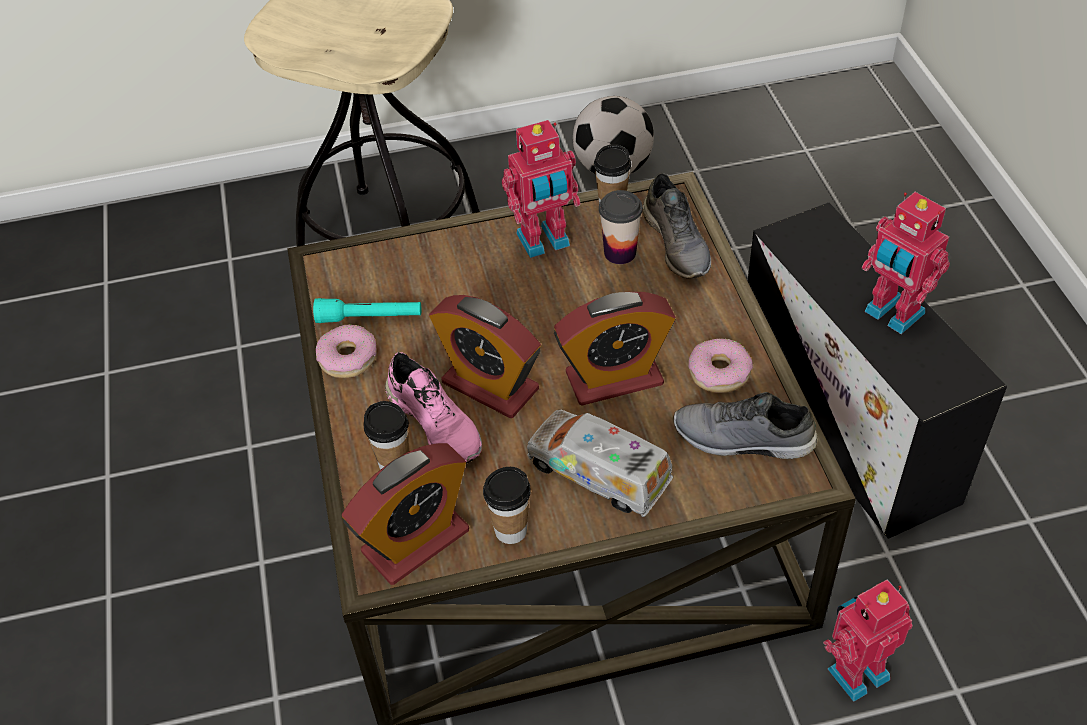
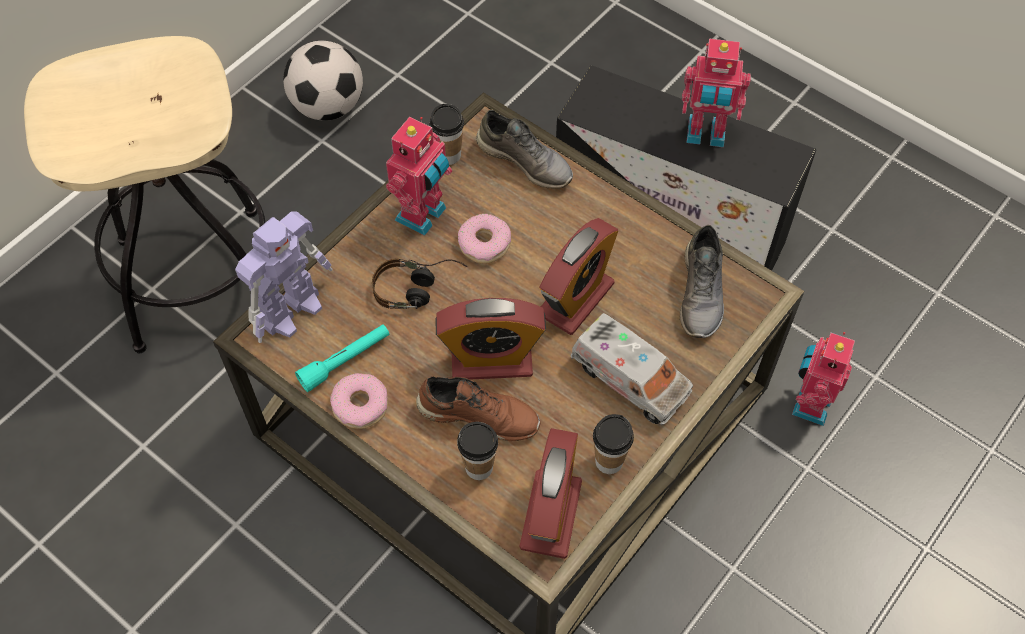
camera: 40 degrees left, 10 degrees up
pink shoe [385,352,482,464] -> brown shoe [416,376,541,441]
toy truck [527,409,673,517] -> toy truck turned 135 degrees counterclockwise [570,313,693,425]
cup [599,190,643,264] -> none
grey shoe [673,392,818,459] -> grey shoe turned 60 degrees counterclockwise [680,225,724,338]
donut [689,338,753,393] -> donut moved to [458,213,511,264]
none -> toy robot [235,212,332,343]
none -> headphones [372,258,467,309]

